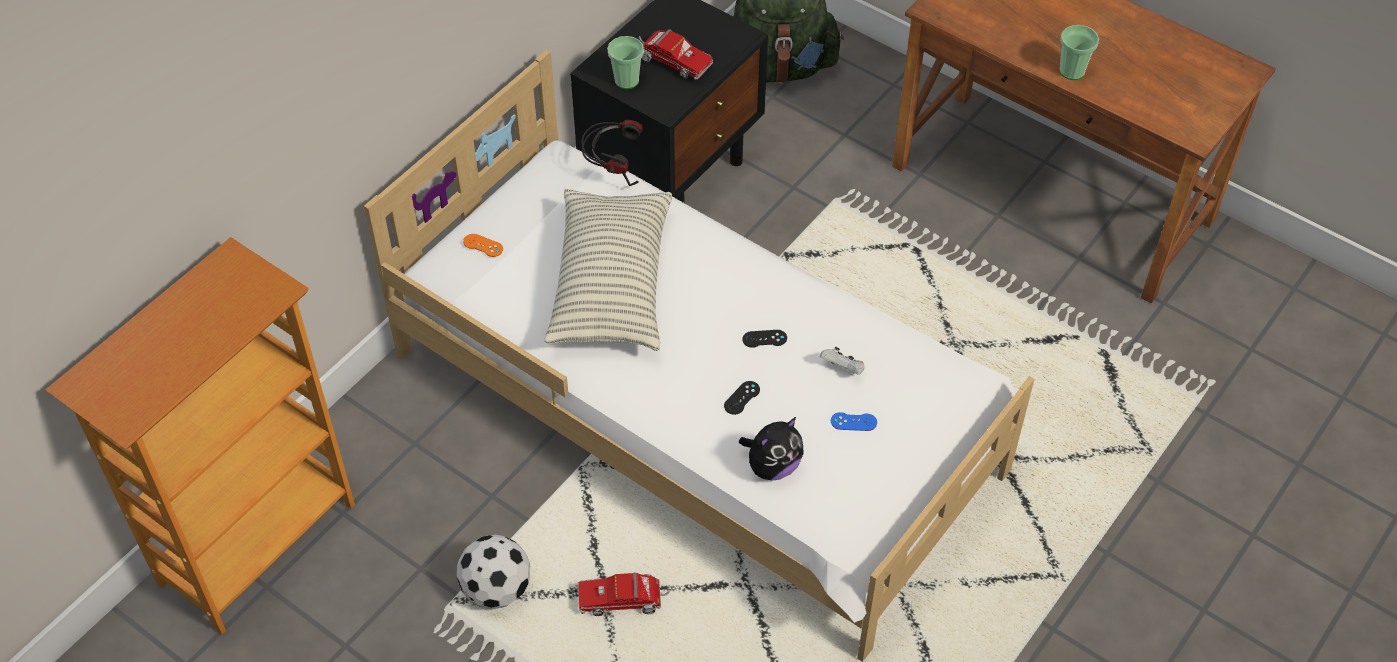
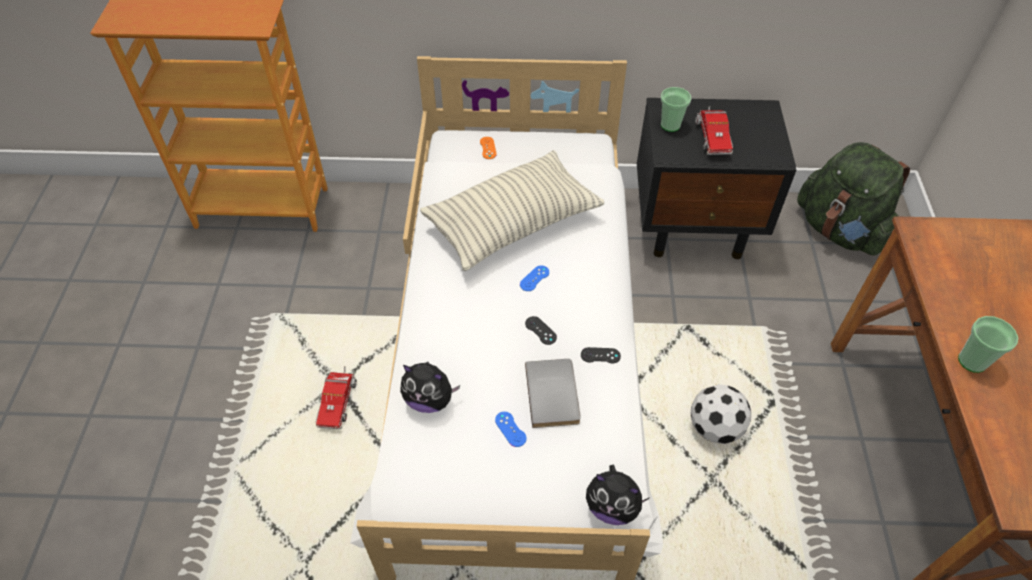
camera: 55 degrees right, 0 degrees up
football [457,535,530,609] -> football moved to [690,384,751,444]
toy truck [578,572,669,616] -> toy truck turned 135 degrees counterclockwise [316,366,357,429]
headphones [581,120,642,186] -> none
black game controller [724,381,760,415] -> black game controller moved to [581,347,621,364]
white game controller [820,347,865,375] -> grey book [525,359,581,428]
none -> blue game controller [520,265,549,291]
none -> plush toy [586,465,650,525]

